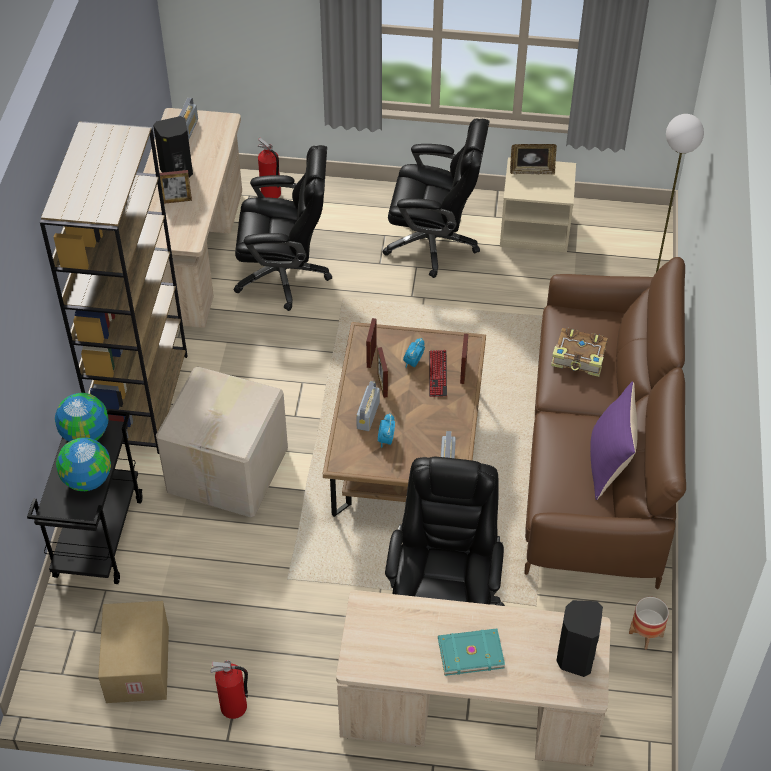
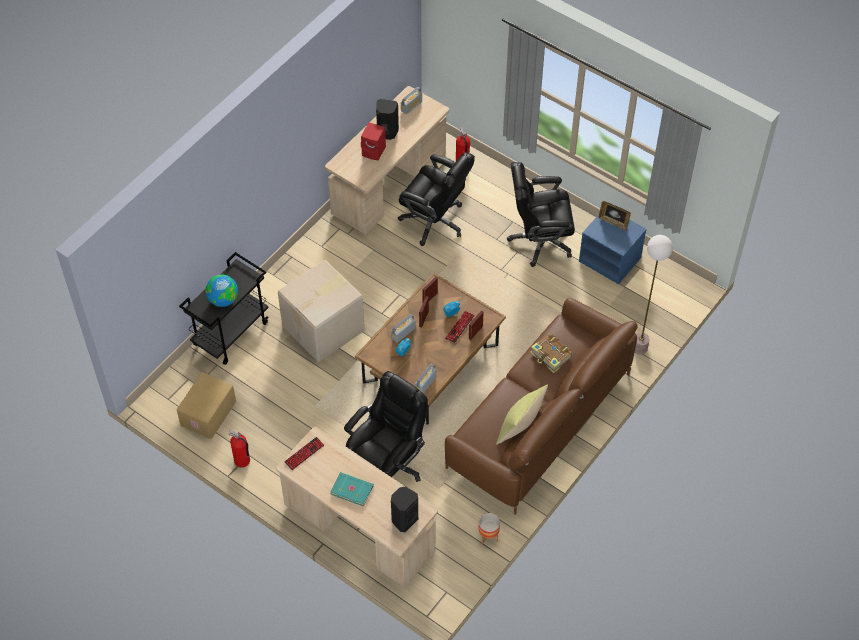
camera: 30 degrees right, 5 degrees up
brown bookcase [40,121,188,454] -> none
globe [55,393,108,442] -> none
picture frame [159,170,192,204] -> red speaker [361,122,386,160]
black office chair [383,118,490,278] -> black office chair turned 135 degrees clockwise [507,162,575,267]
beige nightstand [500,157,576,253] -> blue nightstand [579,215,647,285]
purple pillow [590,381,638,500] -> yellow pillow [496,385,548,444]
none -> keyboard [284,437,324,470]

